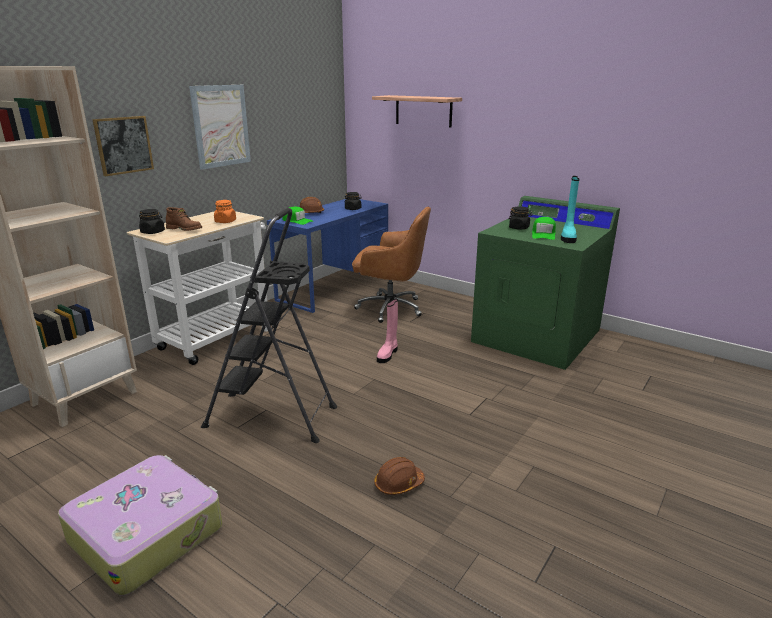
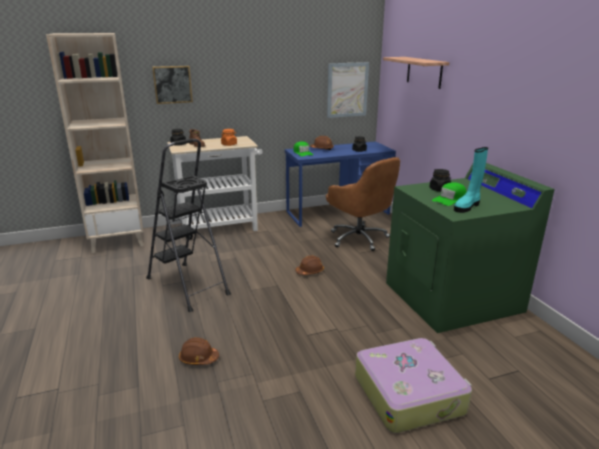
camera: 35 degrees right, 0 degrees up
suitcase [58,455,222,595] -> suitcase moved to [355,338,472,433]
picture [189,85,251,170] -> picture moved to [327,62,369,118]
pink boot [377,298,398,363] -> brown hard hat [295,255,324,275]

